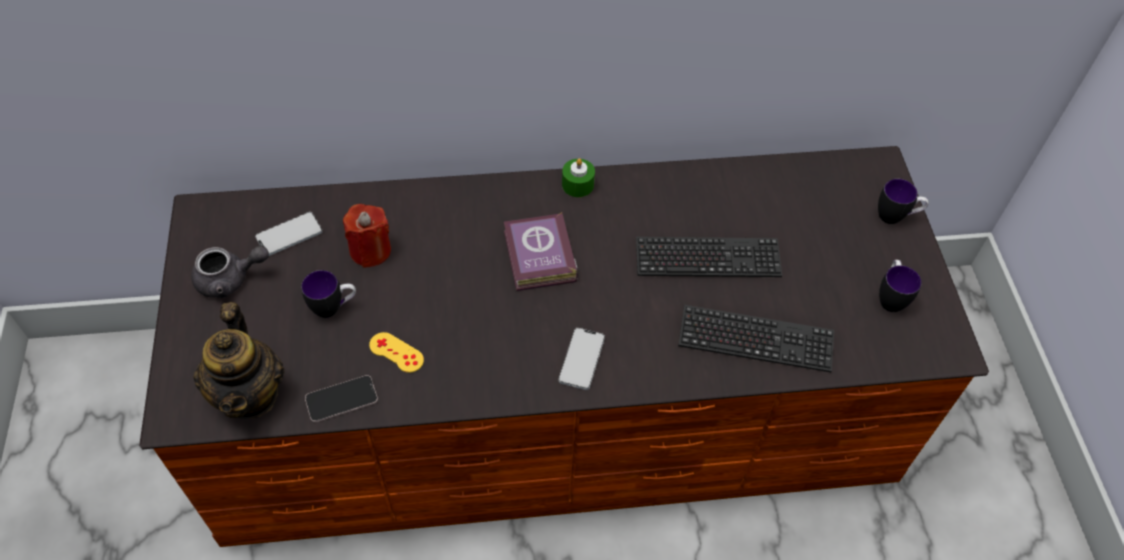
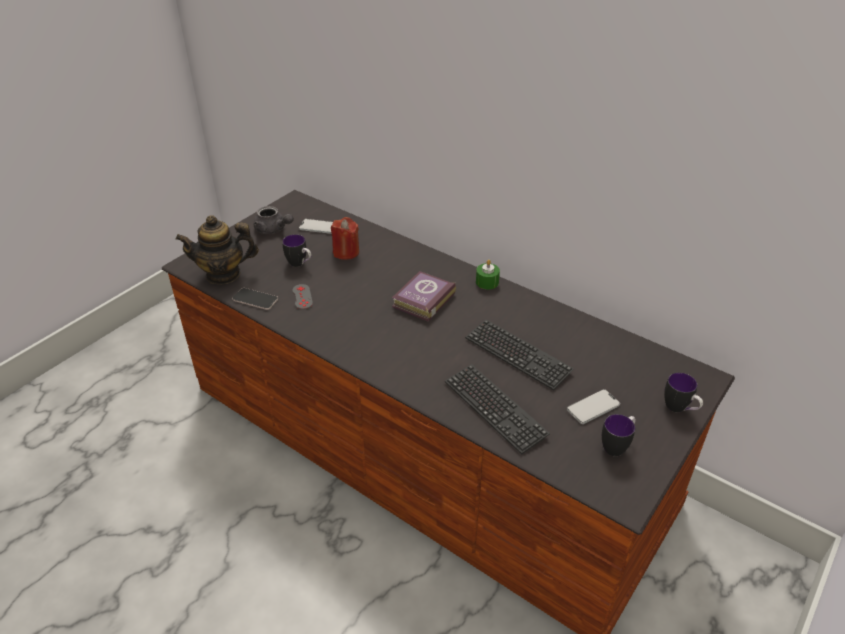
camera: 45 degrees right, 15 degrees down
teapot [193,302,284,419] -> teapot turned 45 degrees clockwise [176,215,259,285]
yellow game controller [369,332,424,373] -> grey game controller [292,284,313,310]
phone [558,328,605,390] -> phone moved to [567,389,620,424]

